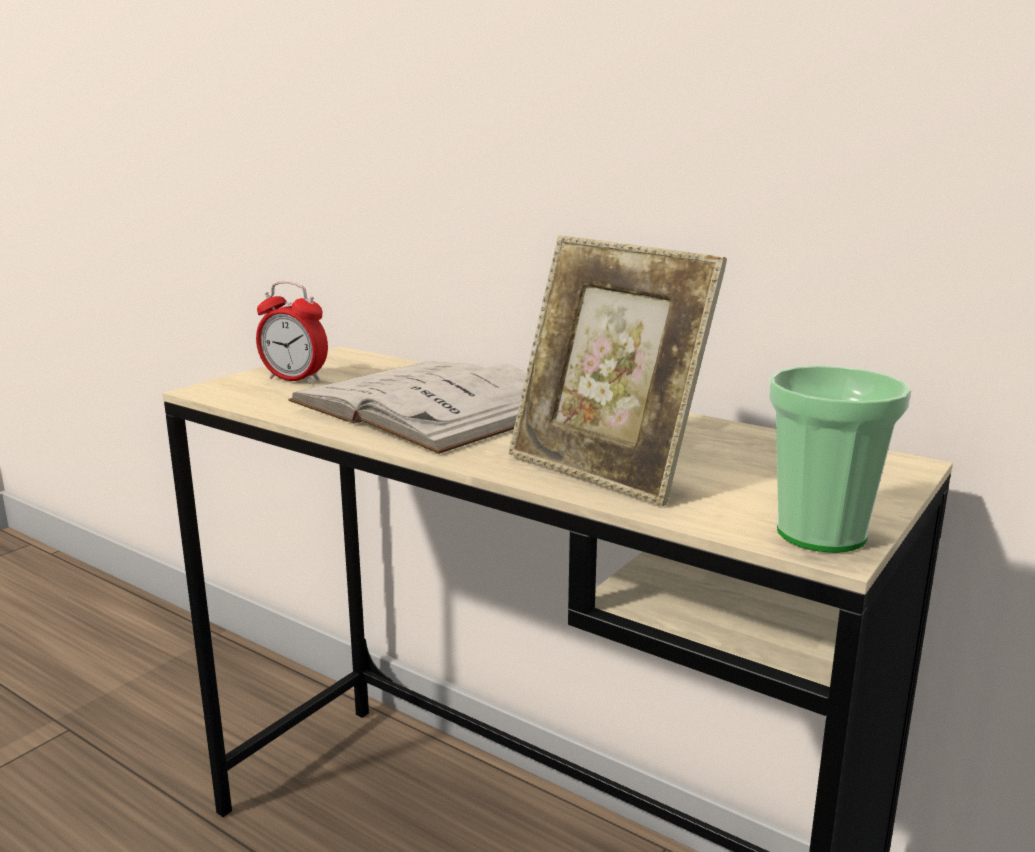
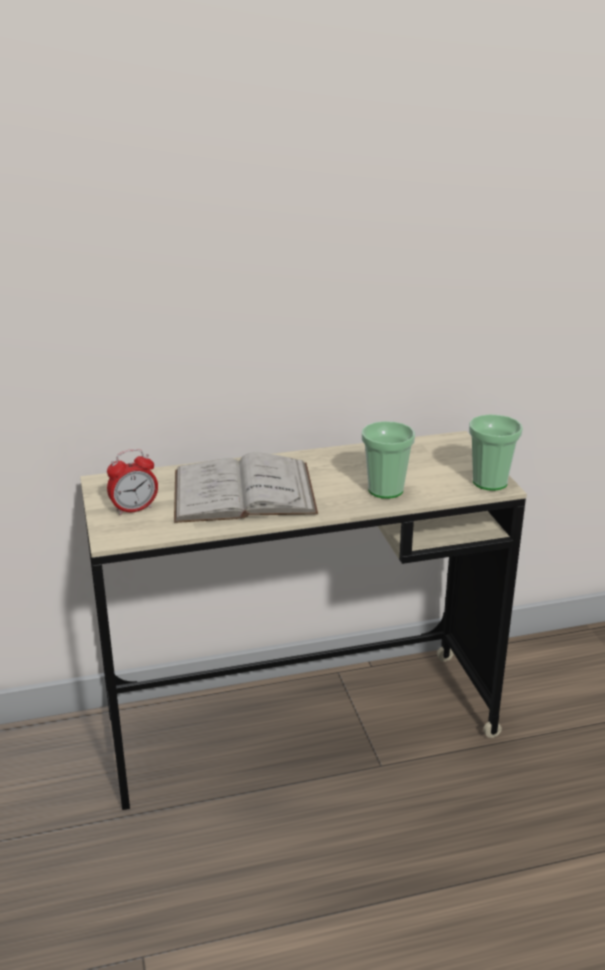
camera: 50 degrees left, 10 degrees up
picture frame [509,235,727,506] -> cup [362,421,415,499]

